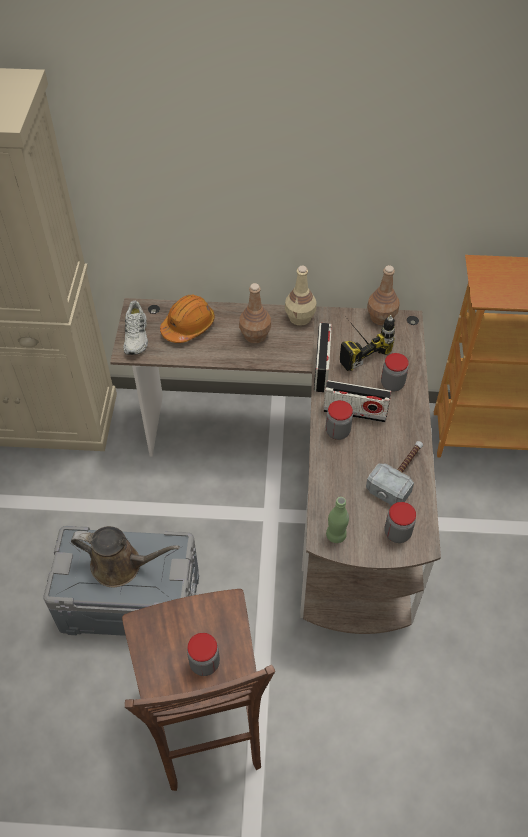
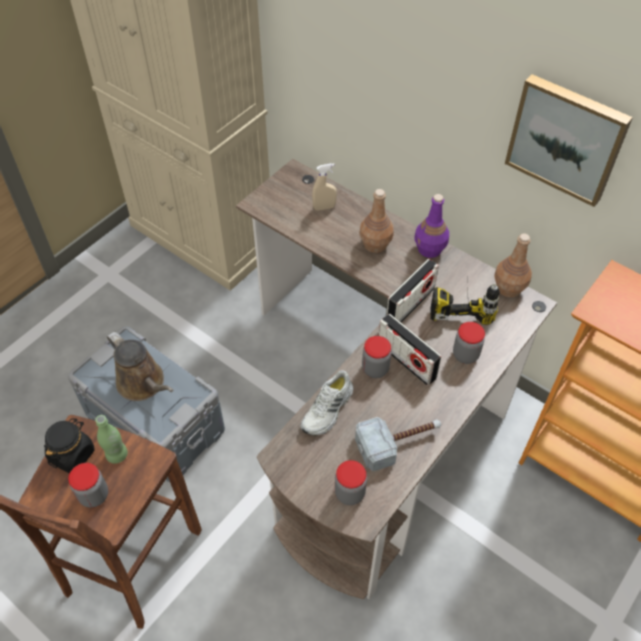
camera: 35 degrees right, 0 degrees up
white shoe [123,301,148,355] -> white shoe moved to [301,370,354,435]
orange hard hat [160,295,215,343] -> beige spray bottle [312,163,337,211]
beige bottle [285,266,316,326] -> purple bottle [415,194,449,258]
green bottle [326,497,349,543] -> green bottle moved to [95,415,128,464]
none -> black jar [44,418,94,474]
none -> picture [505,74,633,207]

